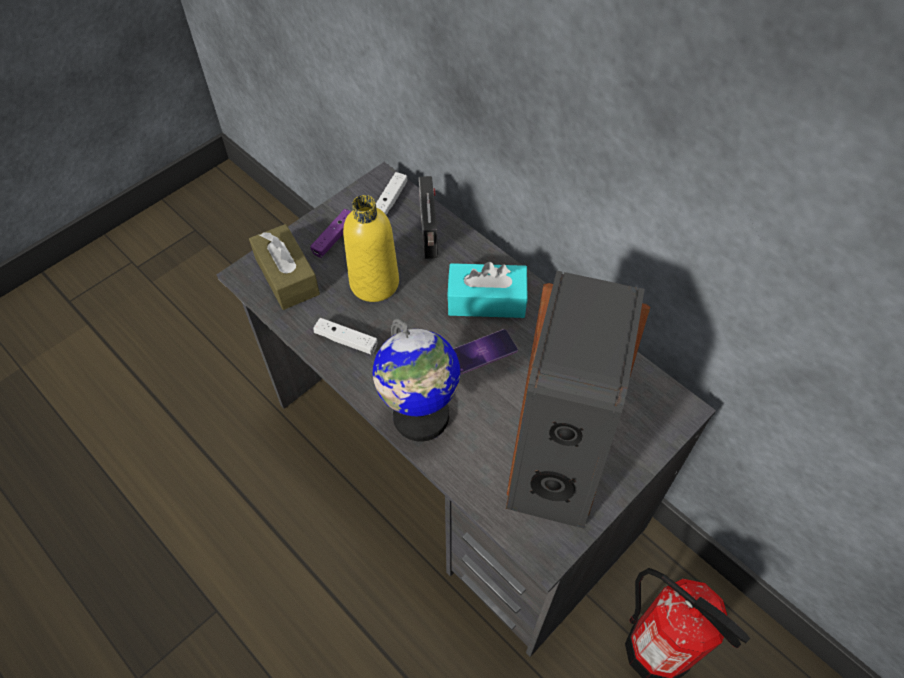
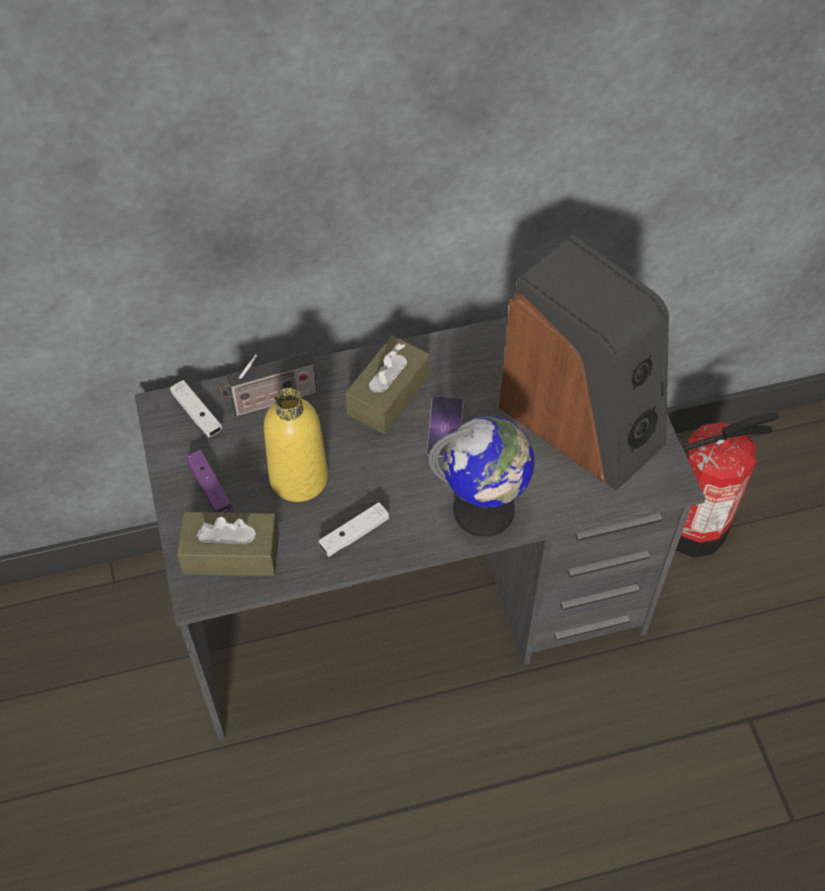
camera: 60 degrees left, 0 degrees up
radio [419,176,438,259] -> radio turned 135 degrees clockwise [220,352,317,416]
turquoise tissue box [447,262,528,318] -> brown tissue box [345,335,430,434]

